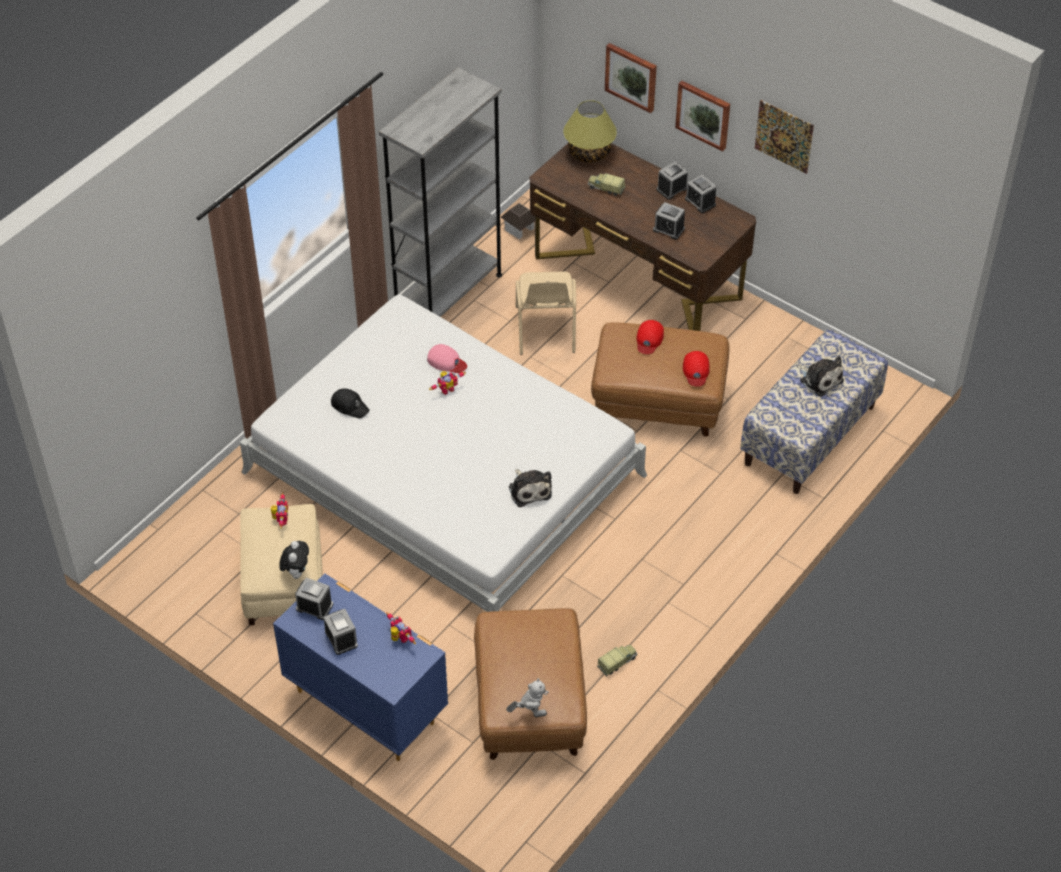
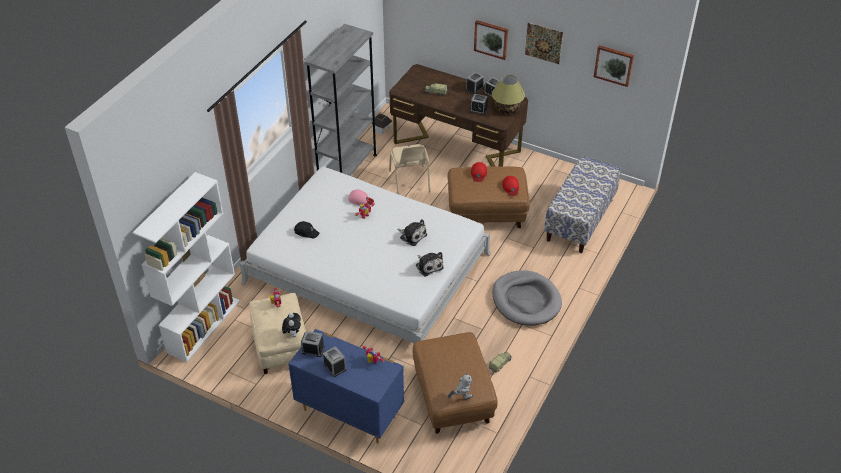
camera: 10 degrees left, 5 degrees down
table lamp [563,100,617,163] -> table lamp moved to [492,75,525,114]
picture [605,43,657,113] -> picture moved to [594,45,634,87]
plush toy [797,356,844,397] -> plush toy moved to [397,219,427,246]
none -> white bookcase [133,172,240,362]
none -> grey dog bed [492,270,562,326]

